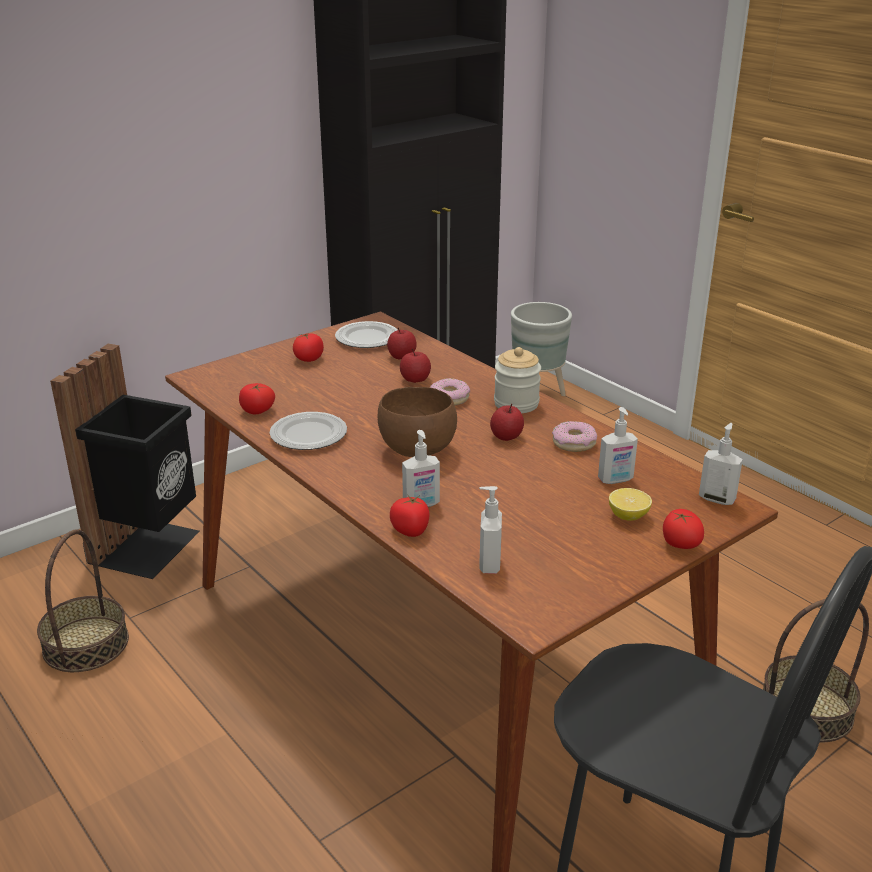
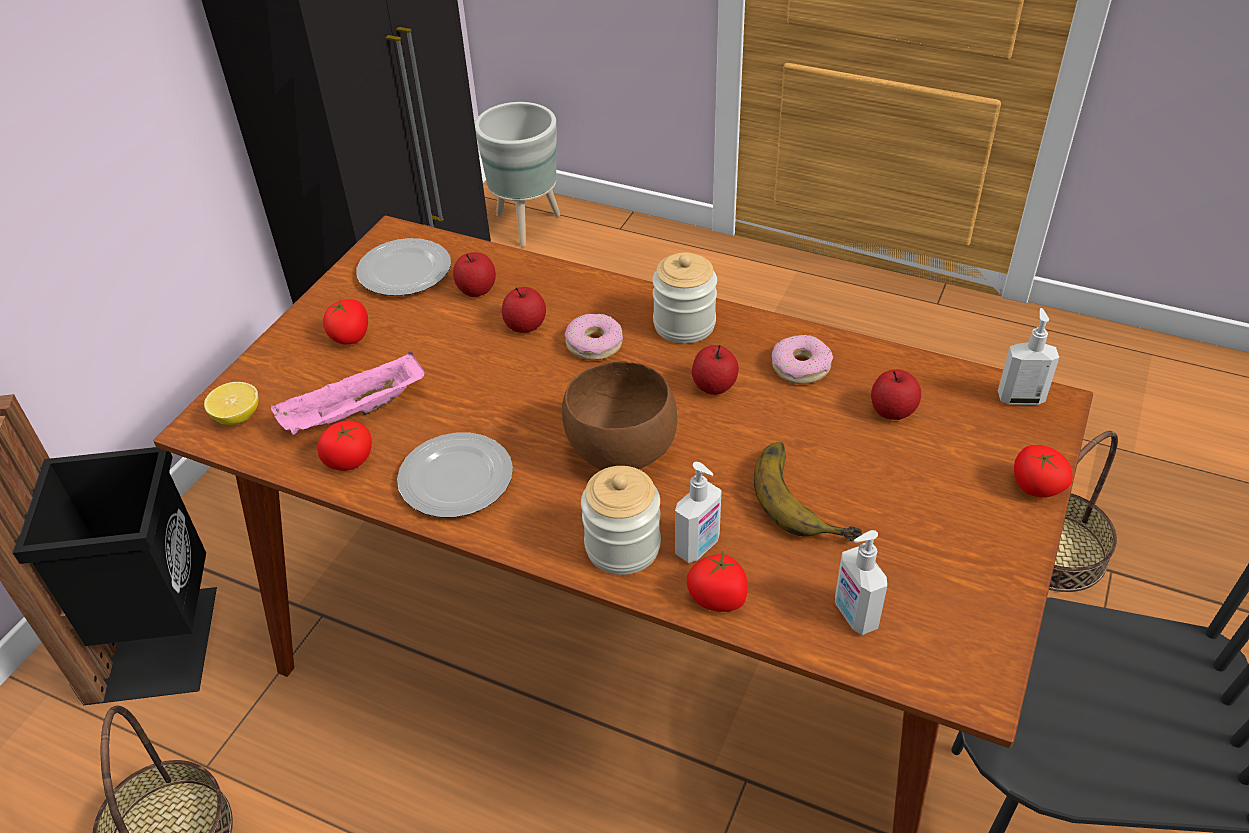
camera: 25 degrees left, 15 degrees up
soap dispenser [598,407,638,484] -> apple [871,369,921,420]
lemon [609,488,652,521] -> lemon moved to [204,382,259,425]
none -> pink tray [271,352,425,435]
none -> jar [581,466,661,575]
none -> banana [754,442,862,541]

